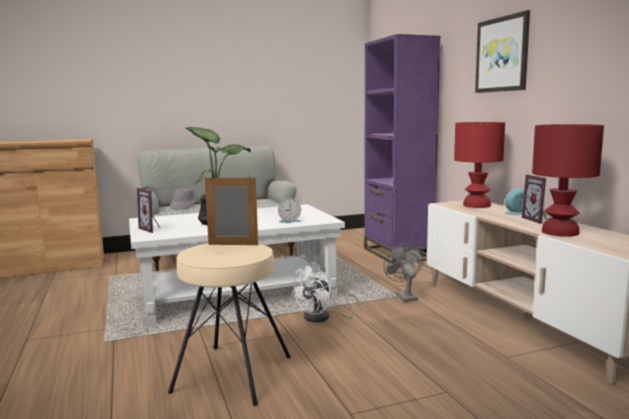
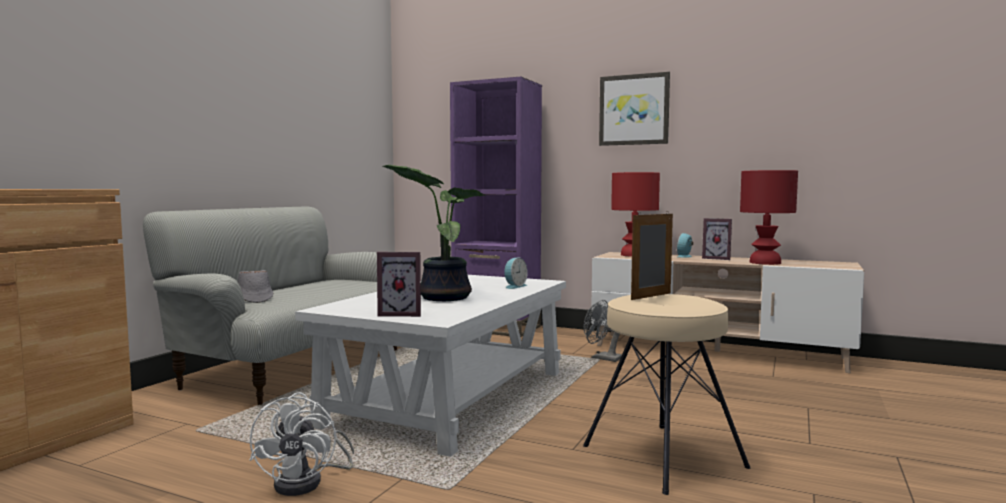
camera: 45 degrees left, 5 degrees down
white fan [291,265,361,323] -> white fan moved to [250,392,354,496]

